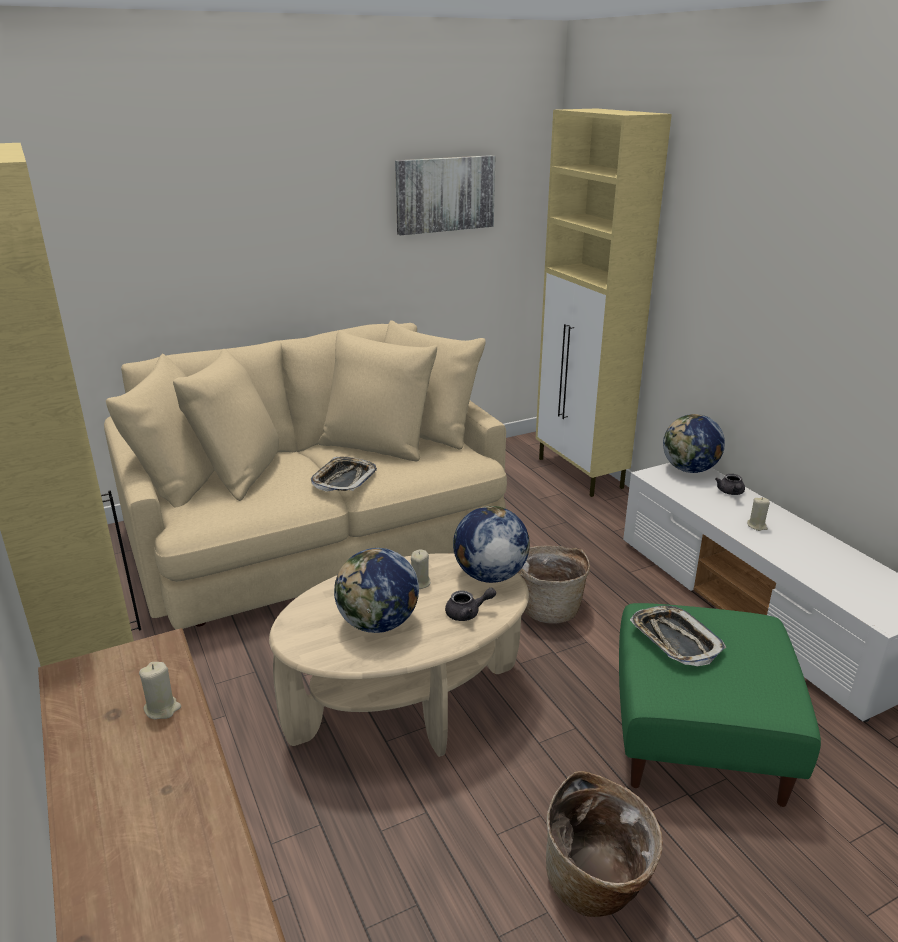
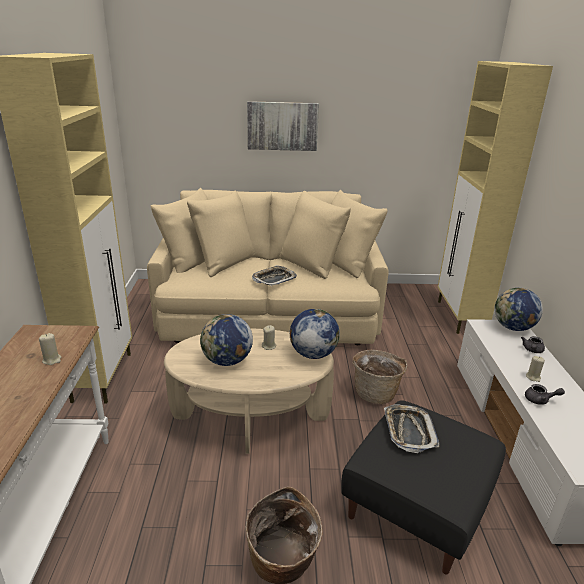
camera: 25 degrees right, 0 degrees up
picture [395,155,495,235] -> picture moved to [247,101,319,151]
grey teapot [445,588,496,621] -> grey teapot moved to [525,384,565,405]
green ottoman [619,603,821,807] -> black ottoman [341,400,506,575]

